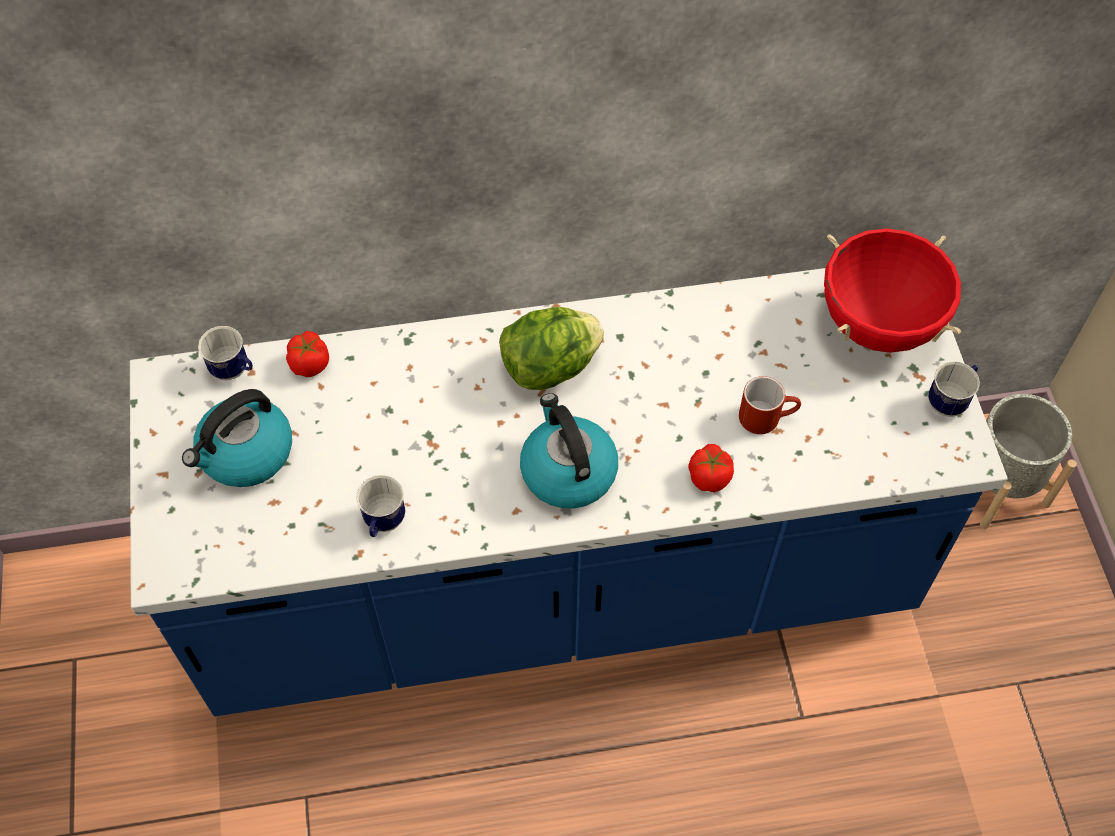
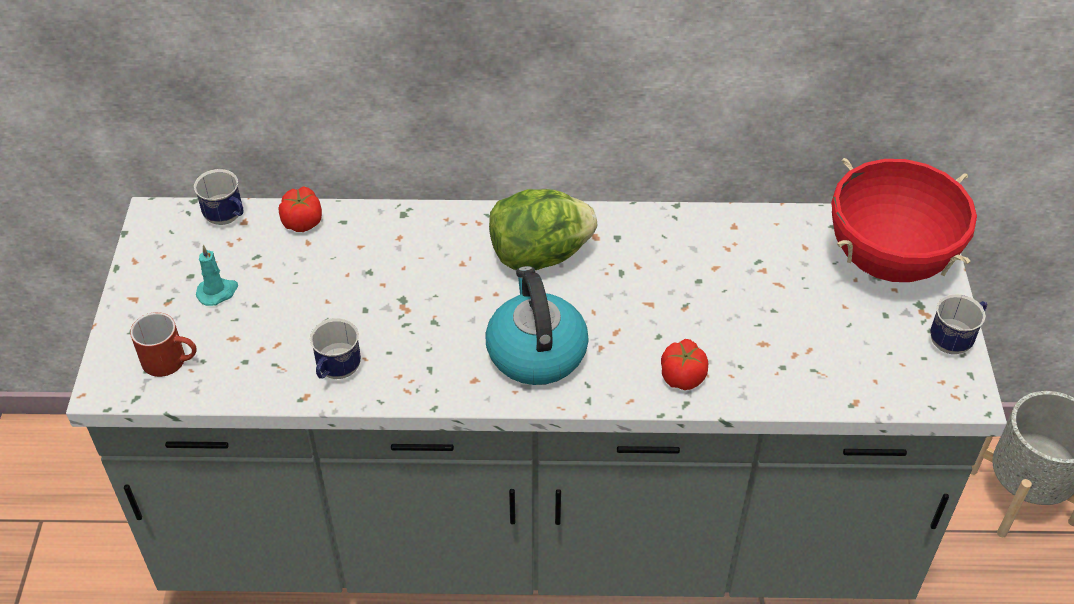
camera: 10 degrees right, 10 degrees down
blue counter [130,268,1008,716] -> grey counter [66,197,1007,599]
kettle [182,389,292,487] -> turquoise candle [196,245,238,306]
red mug [739,376,801,434] -> red mug moved to [130,312,197,377]

